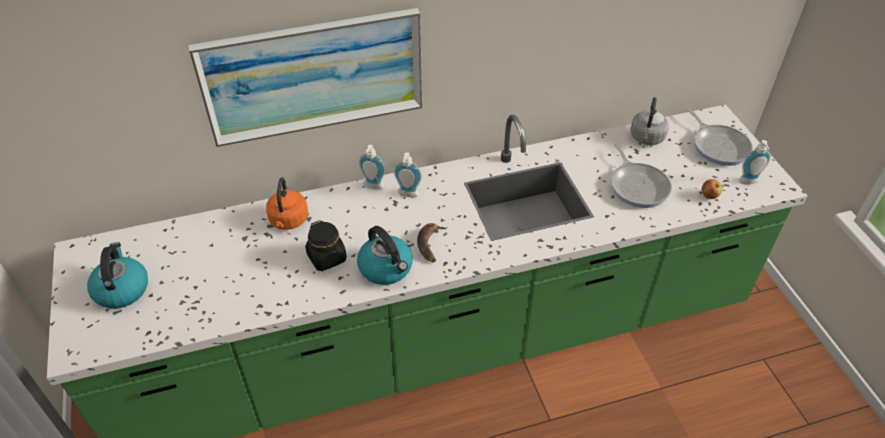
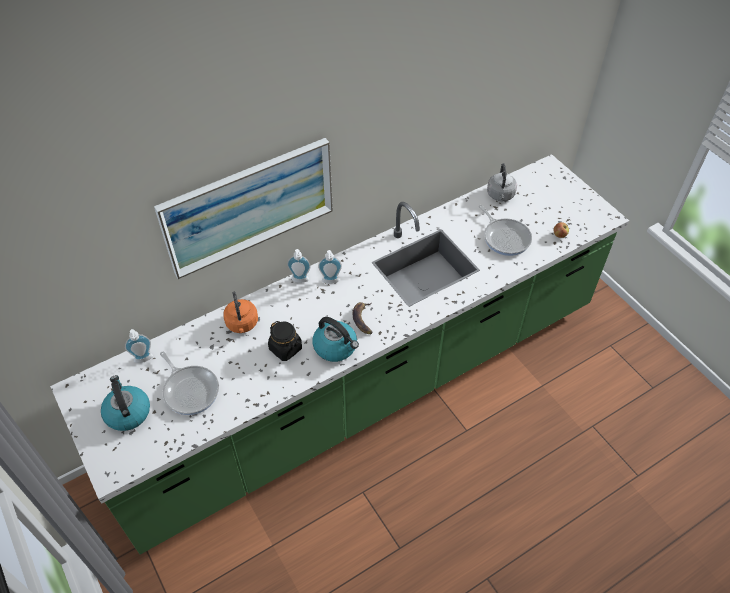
camera: 15 degrees left, 5 degrees up
frying pan [687,108,753,166] -> frying pan moved to [160,352,219,415]
soap dispenser [738,140,771,185] -> soap dispenser moved to [125,329,153,363]

